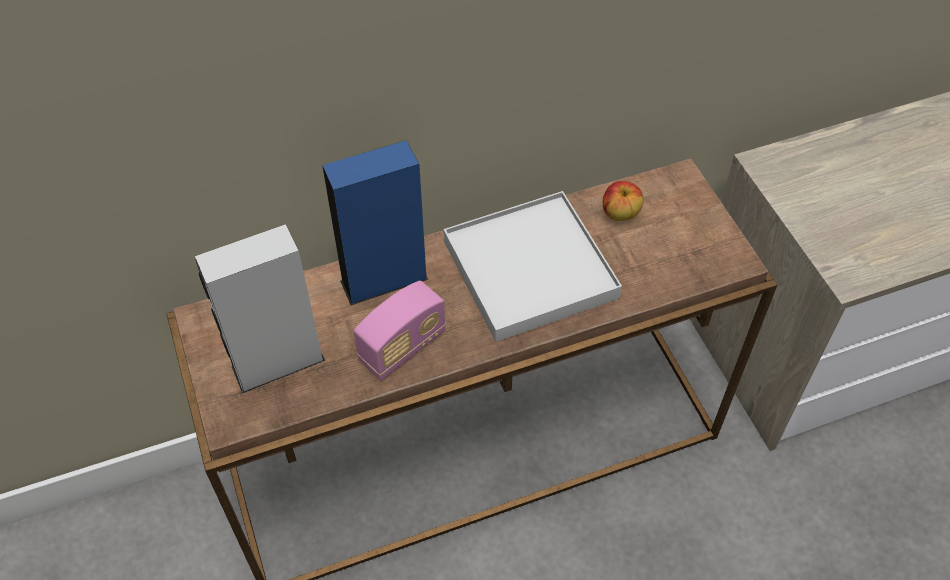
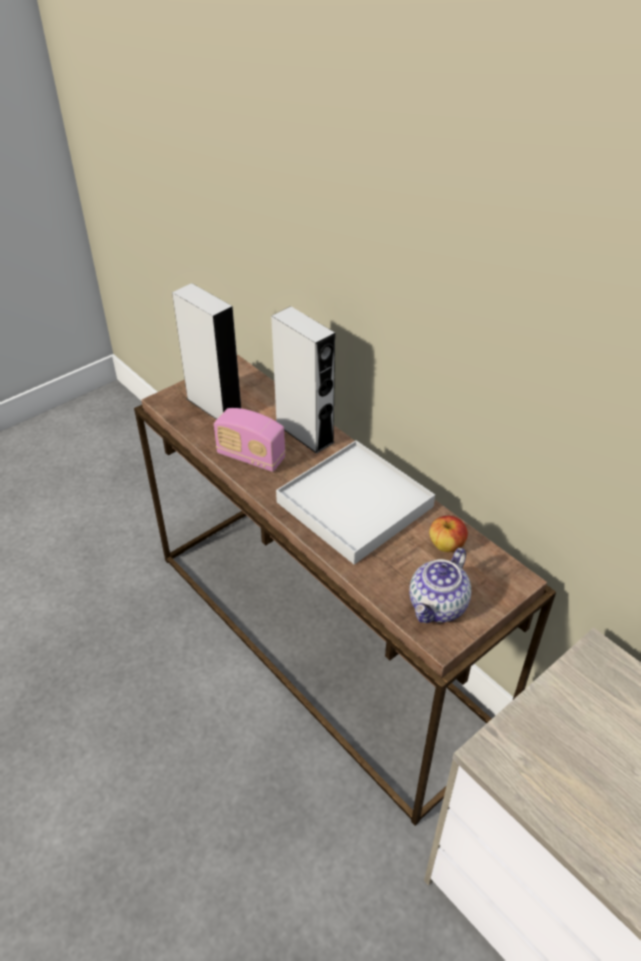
camera: 70 degrees right, 10 degrees down
blue speaker [322,140,428,305] -> grey speaker [271,306,335,454]
none -> teapot [409,548,471,623]

